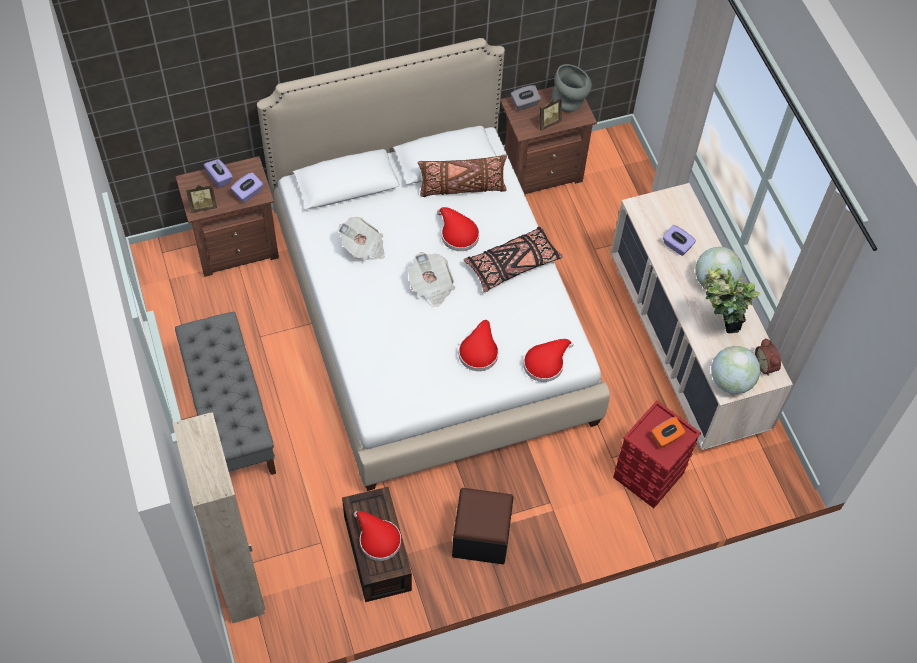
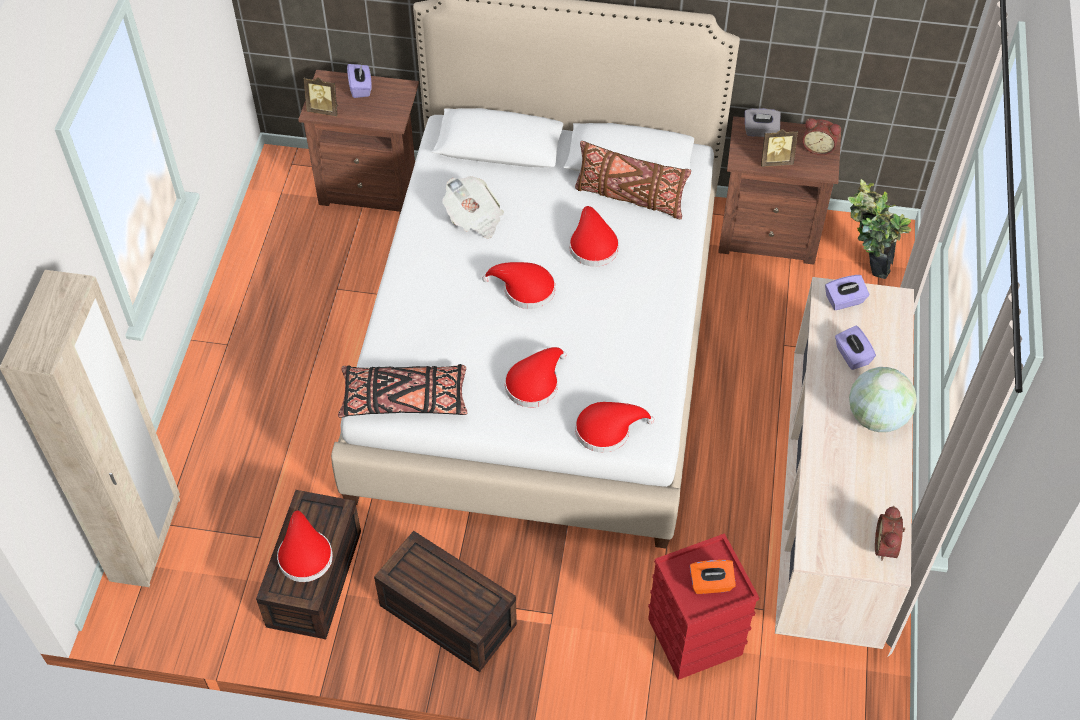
camera: 30 degrees right, 5 degrees down
grey bench [175,312,276,475] -> none
purple tissue box [231,172,263,203] -> purple tissue box moved to [825,275,869,310]
newspaper [408,252,455,307] -> red hat [482,262,555,309]
black ottoman [452,488,514,564] -> brown storage box [374,531,517,672]
black pillow [464,227,563,292] -> black pillow moved to [338,364,468,418]
grey vase [552,64,592,112] -> alarm clock [802,118,841,155]
potted plant [703,268,761,333] -> potted plant moved to [848,179,911,279]
globe [711,346,760,394] -> none

